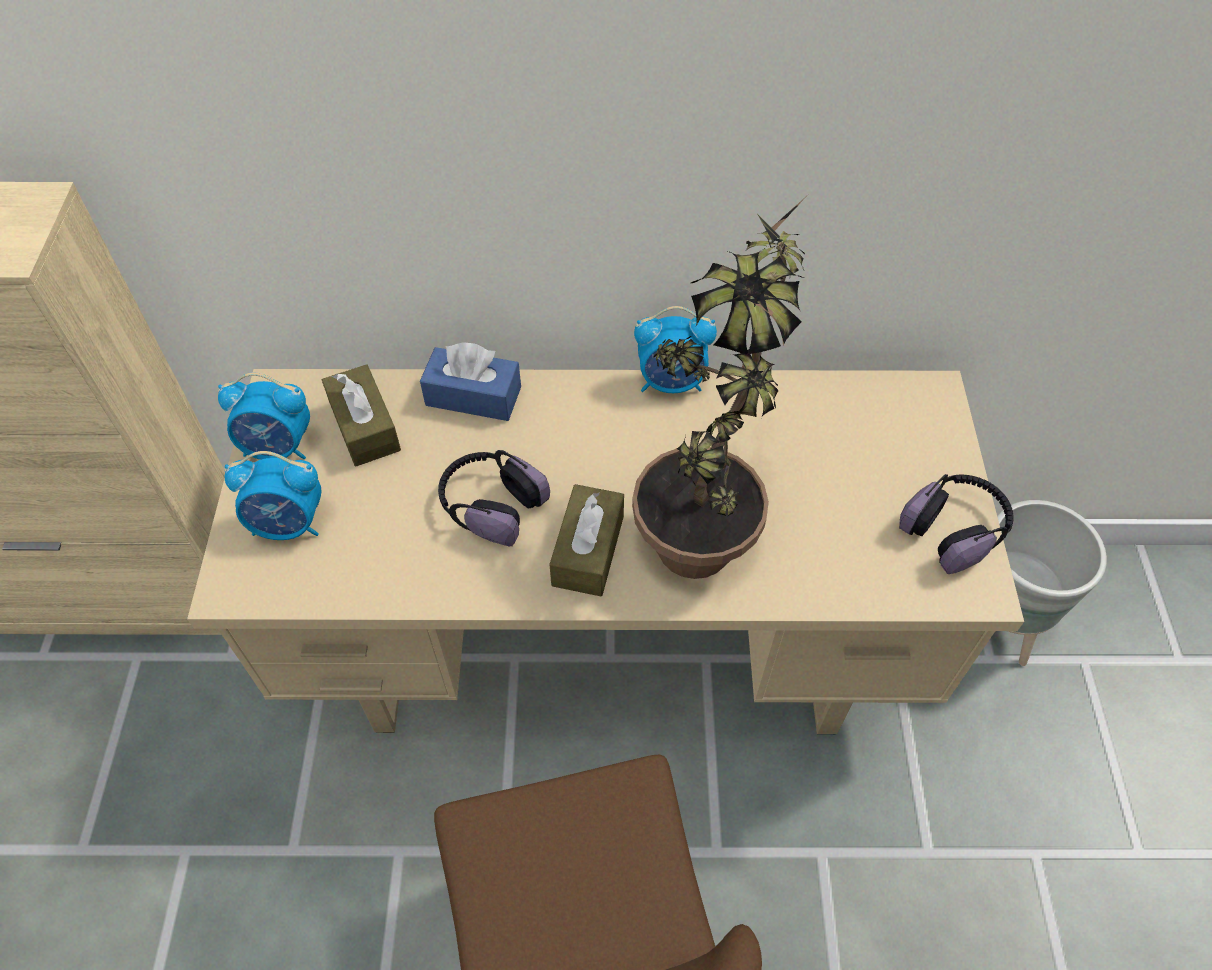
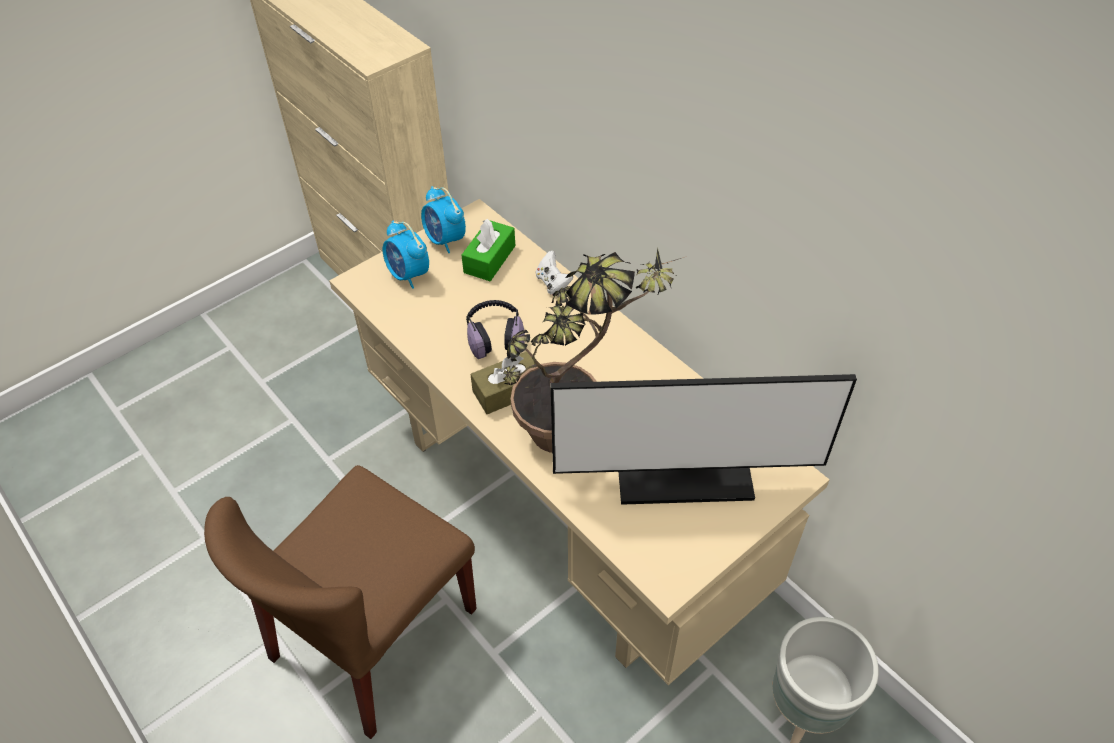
camera: 50 degrees right, 5 degrees down
brown tissue box [322,364,401,466] -> green tissue box [461,219,515,281]
blue tissue box [420,342,521,421] -> white game controller [536,251,573,295]
alarm clock [634,306,717,393] -> none
headphones [899,474,1014,574] -> none
none -> monitor [551,374,857,505]

